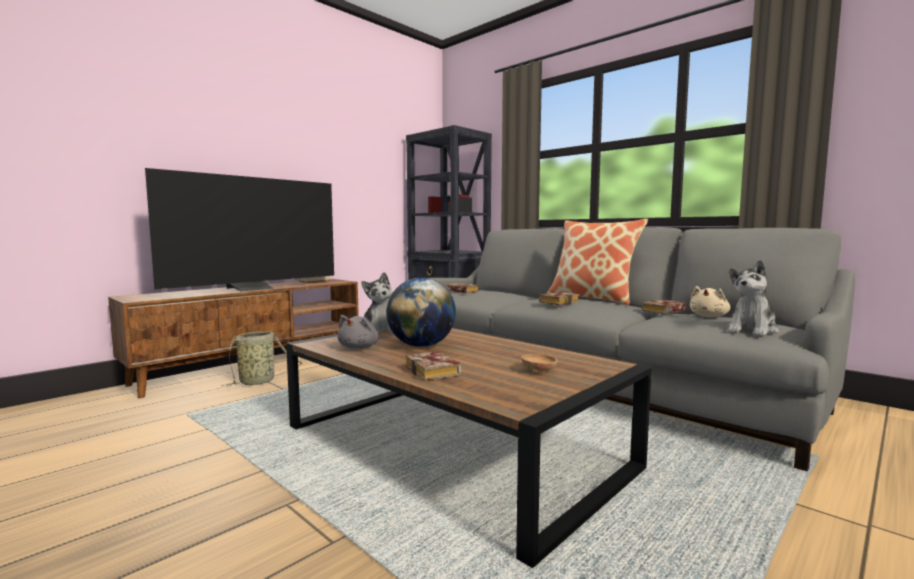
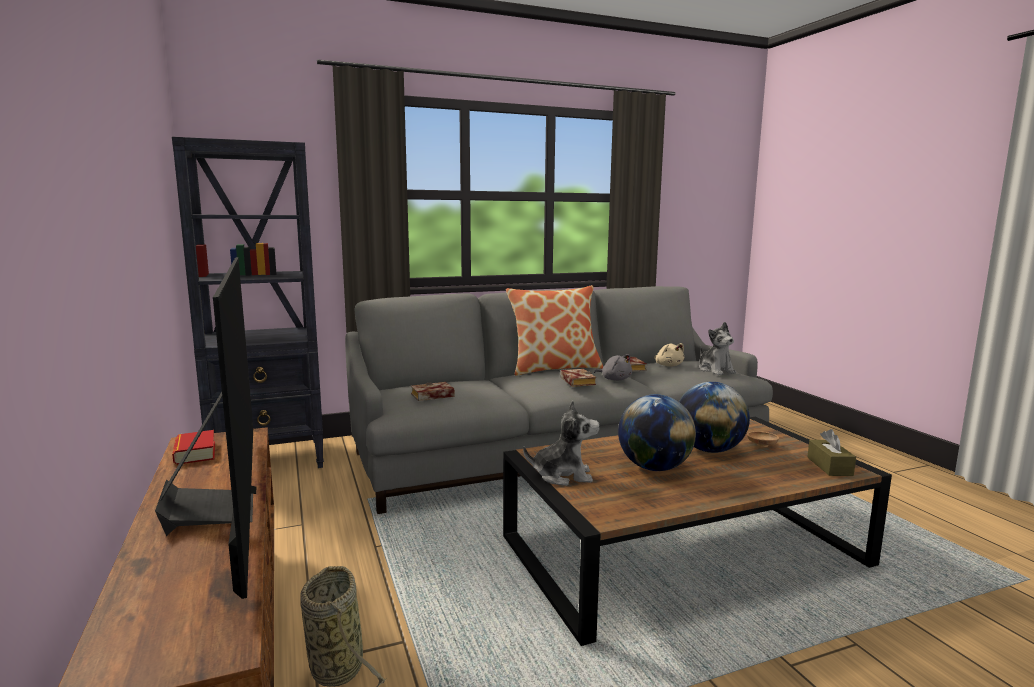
camera: 65 degrees left, 5 degrees up
grey plush toy [338,315,379,349] -> grey plush toy moved to [594,354,632,381]
book [405,351,461,381] -> none
none -> globe [679,382,750,453]
none -> brown tissue box [807,429,856,476]

